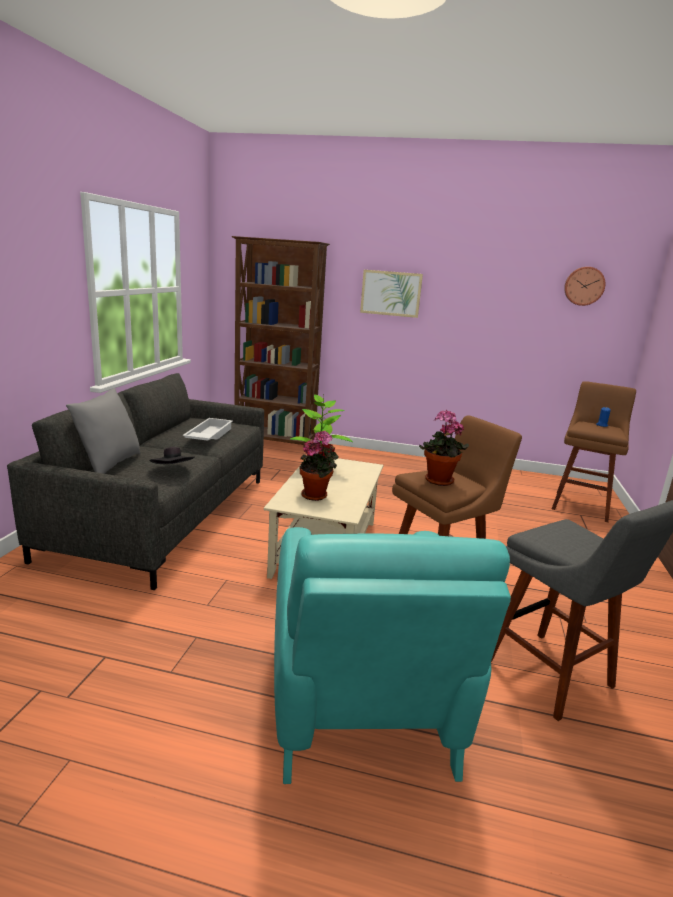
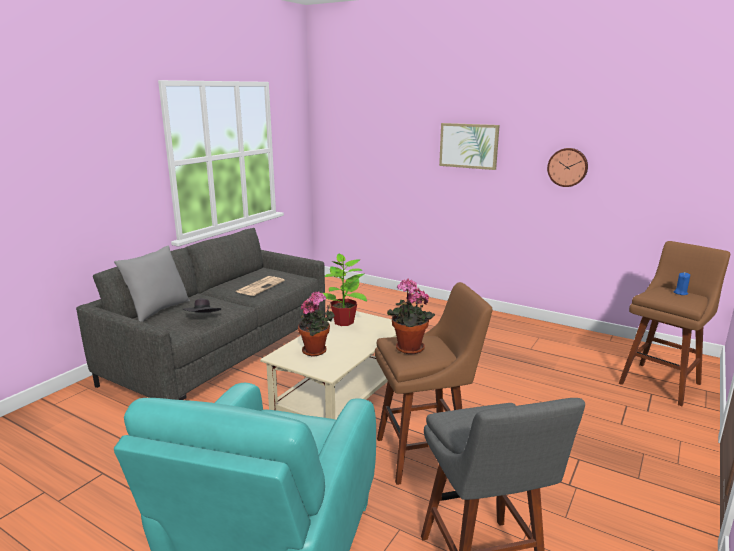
camera: 20 degrees right, 0 degrees up
white tray [183,418,233,441] -> newspaper [236,276,285,296]
brown bookcase [232,236,330,452] -> none
wall clock [564,267,606,306] -> wall clock moved to [547,148,588,187]

